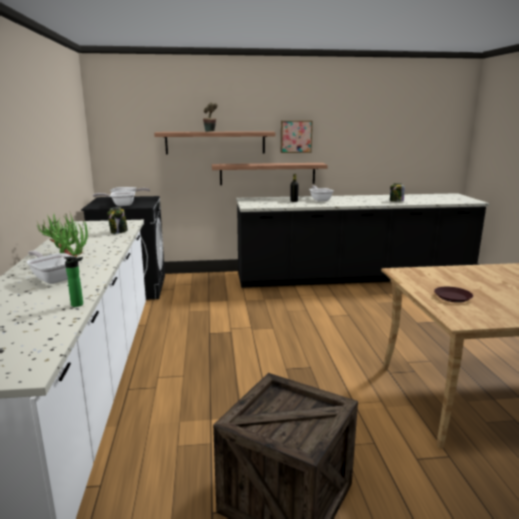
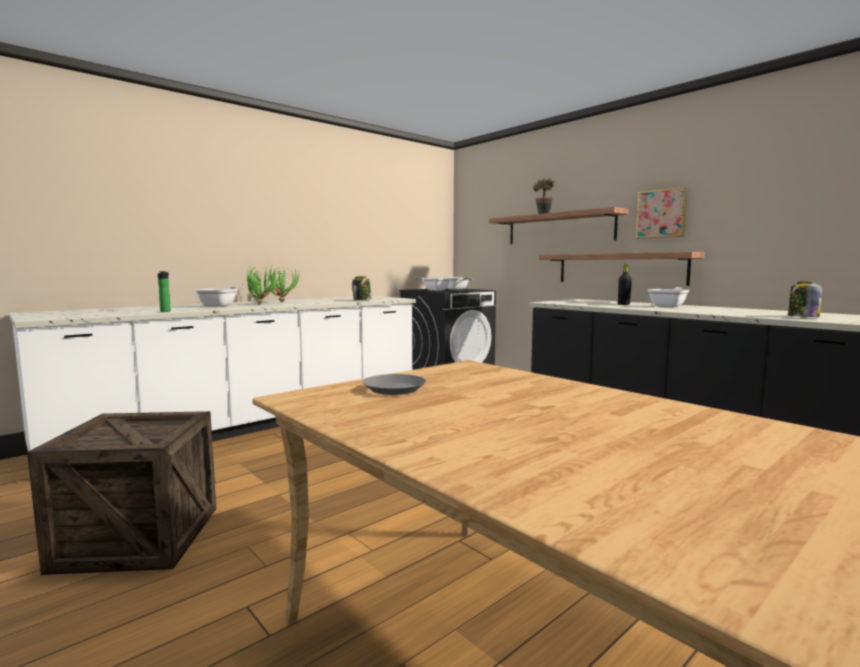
camera: 55 degrees right, 10 degrees down
brown plate [434,287,473,303] -> grey plate [362,374,426,395]

